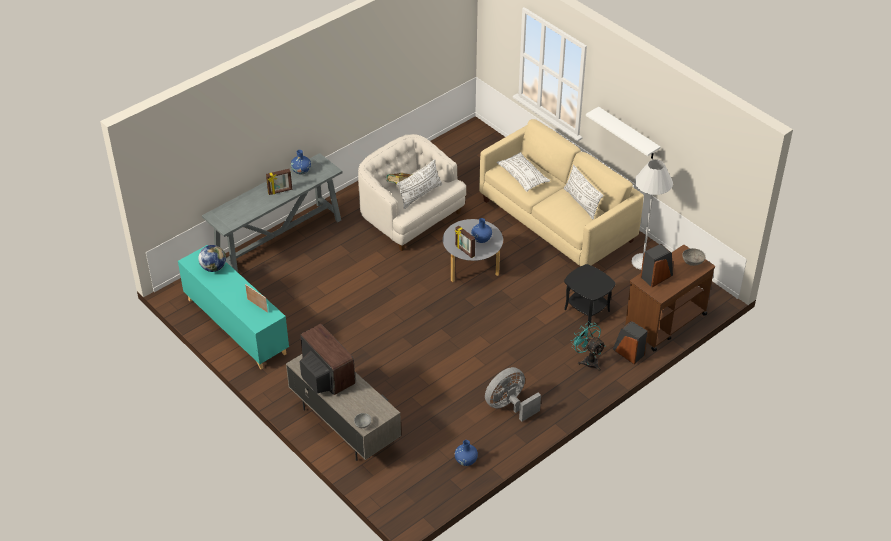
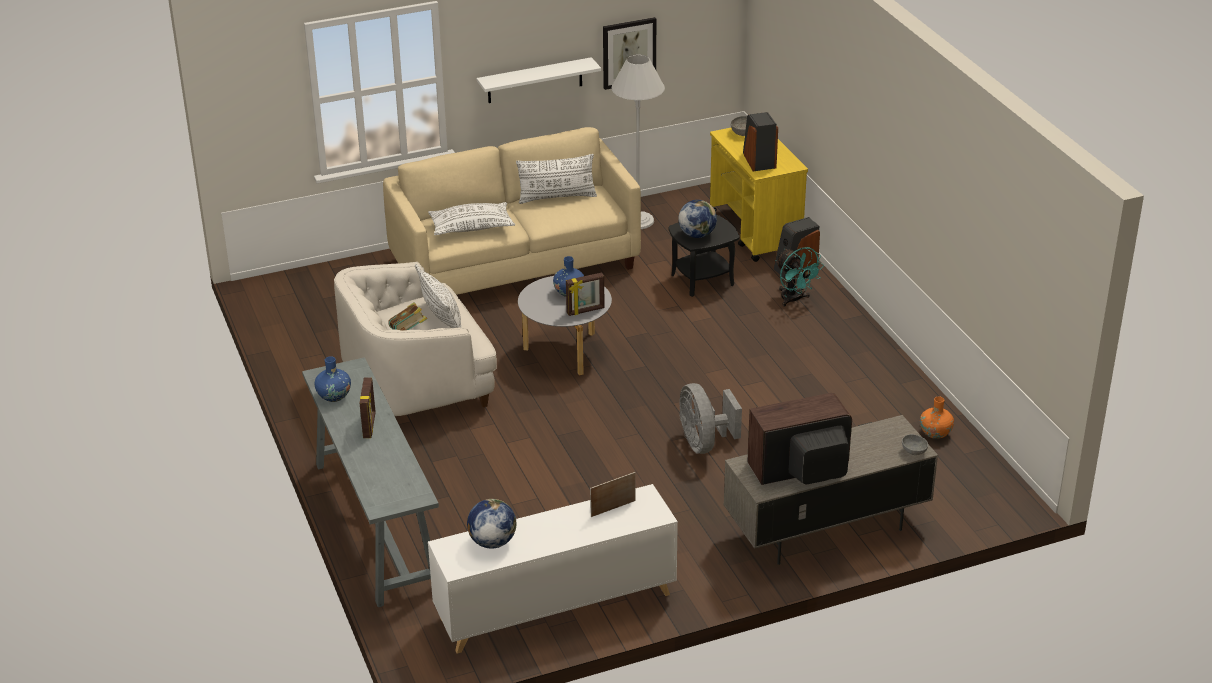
camera: 70 degrees left, 10 degrees down
turquoise cabinet [178,245,289,369] -> white cabinet [428,484,678,654]
blue vase [455,440,478,466] -> orange vase [920,396,954,439]
grey fan [485,367,541,422] -> grey fan moved to [679,383,742,454]
turquoise fan [570,322,606,371] -> turquoise fan turned 105 degrees counterclockwise [776,247,824,307]
brown cart [625,245,715,351] -> yellow cart [710,128,808,262]
none -> picture [603,17,656,90]
none -> globe [678,200,717,238]

